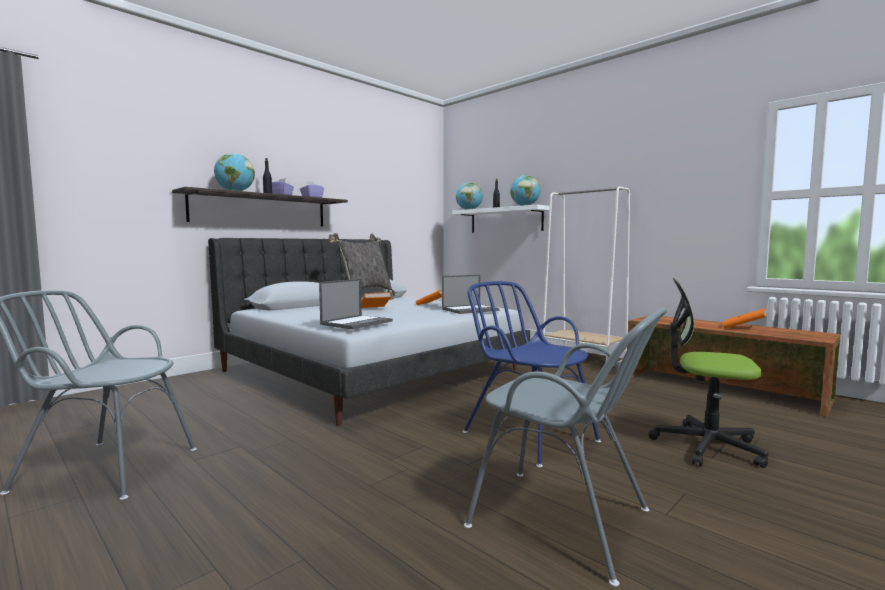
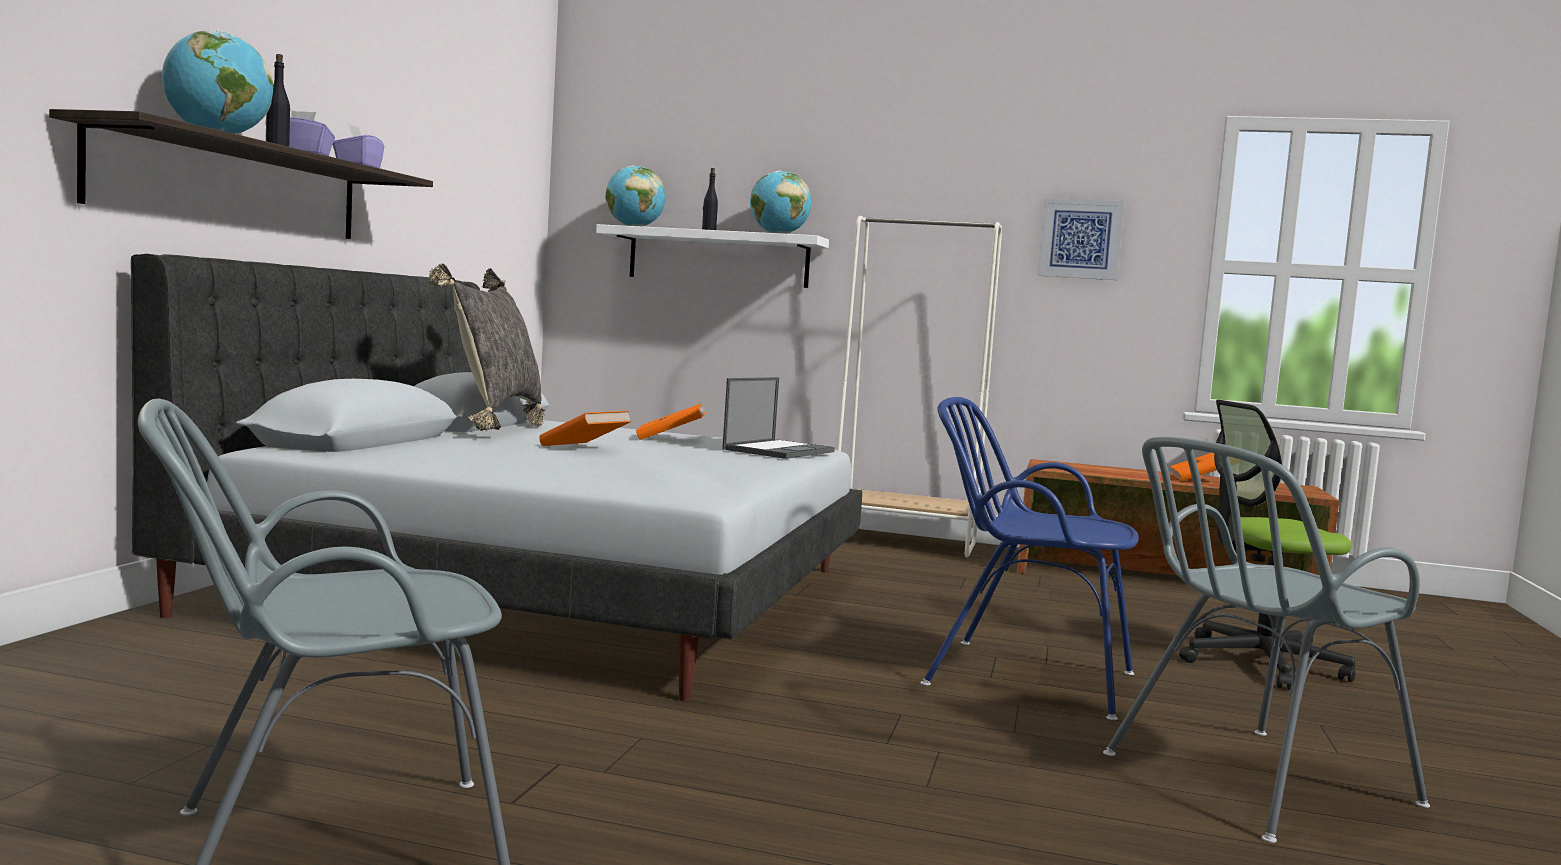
camera: 30 degrees left, 0 degrees up
laptop [319,279,392,329] -> none
grey chair [464,307,667,586] -> grey chair turned 150 degrees clockwise [1103,437,1430,843]
none -> picture [1038,198,1124,280]

